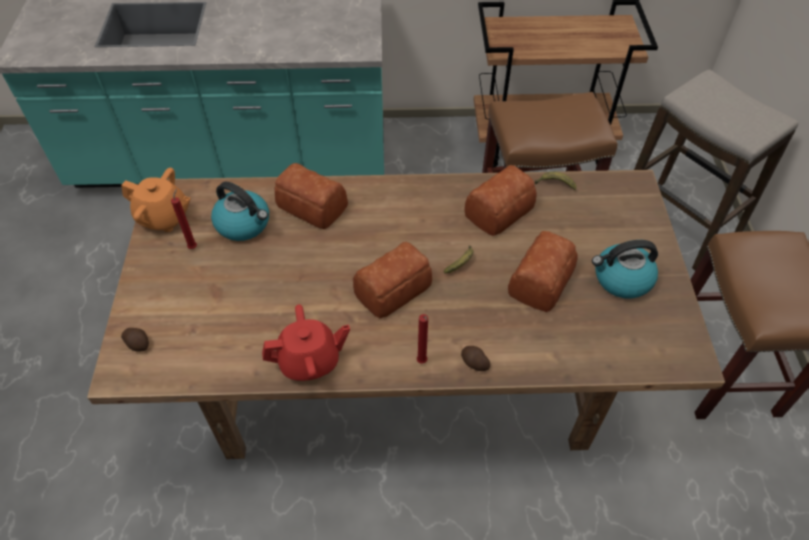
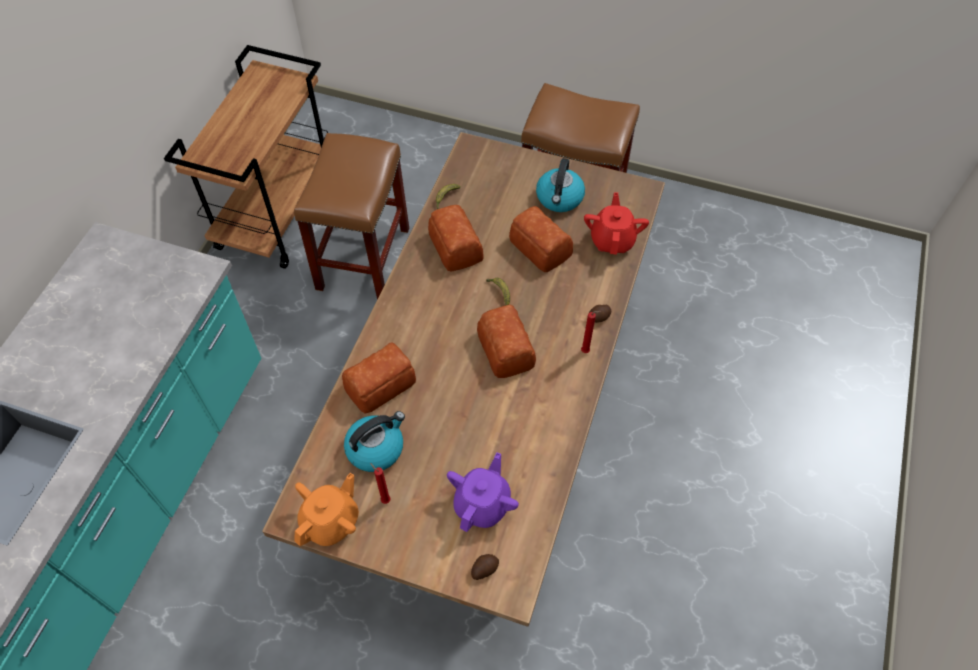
camera: 70 degrees left, 5 degrees up
red teapot [262,304,350,381] -> red teapot moved to [584,192,649,255]
stool [634,70,799,271] -> none
none -> purple teapot [447,452,519,532]

